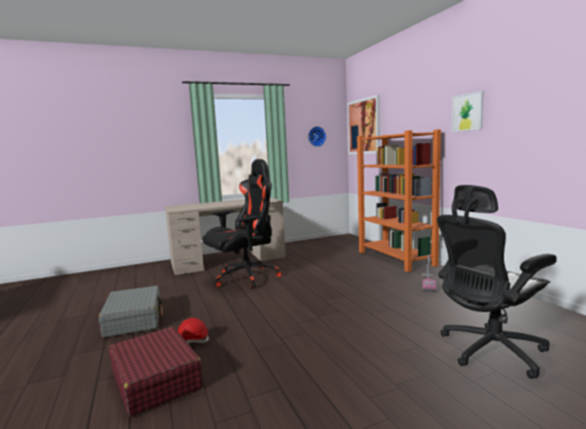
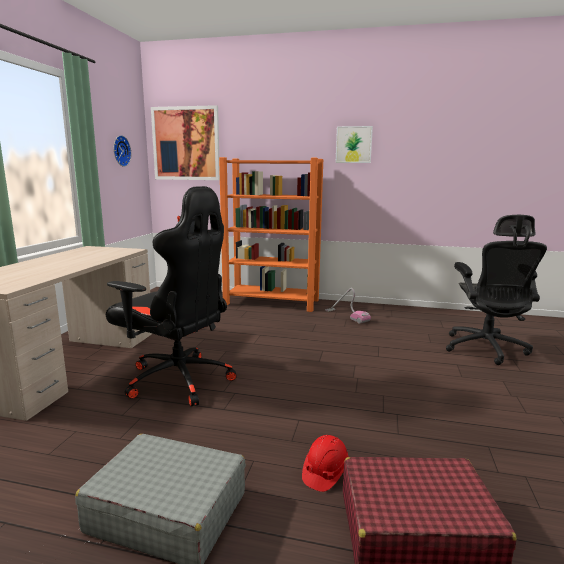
camera: 55 degrees left, 5 degrees up
black office chair [202,159,282,289] -> black office chair turned 120 degrees clockwise [106,186,236,406]

